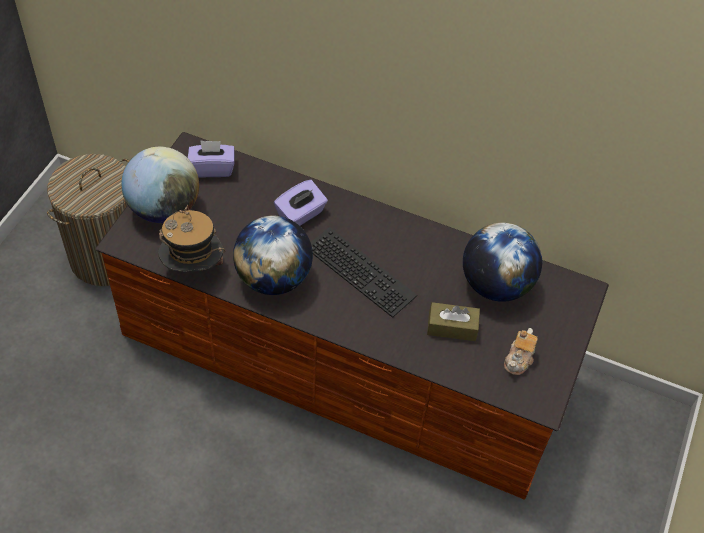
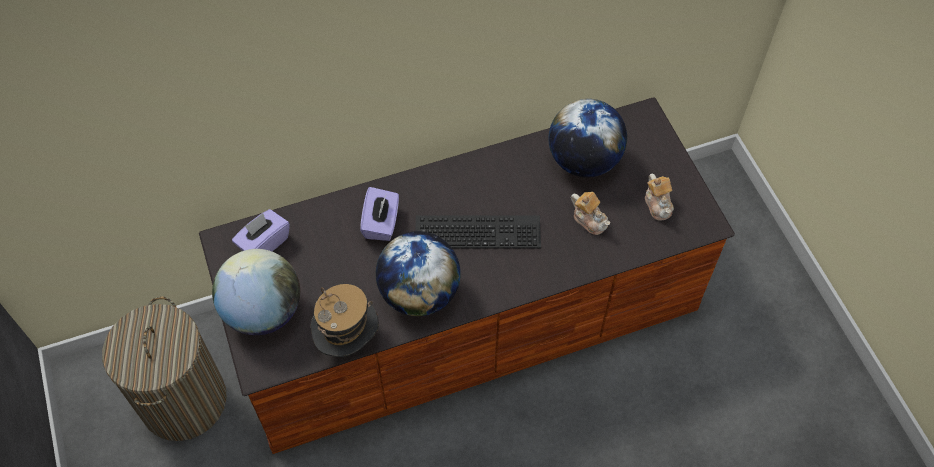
camera: 40 degrees left, 5 degrees up
brown tissue box [427,302,480,341] -> teapot [571,192,610,235]

